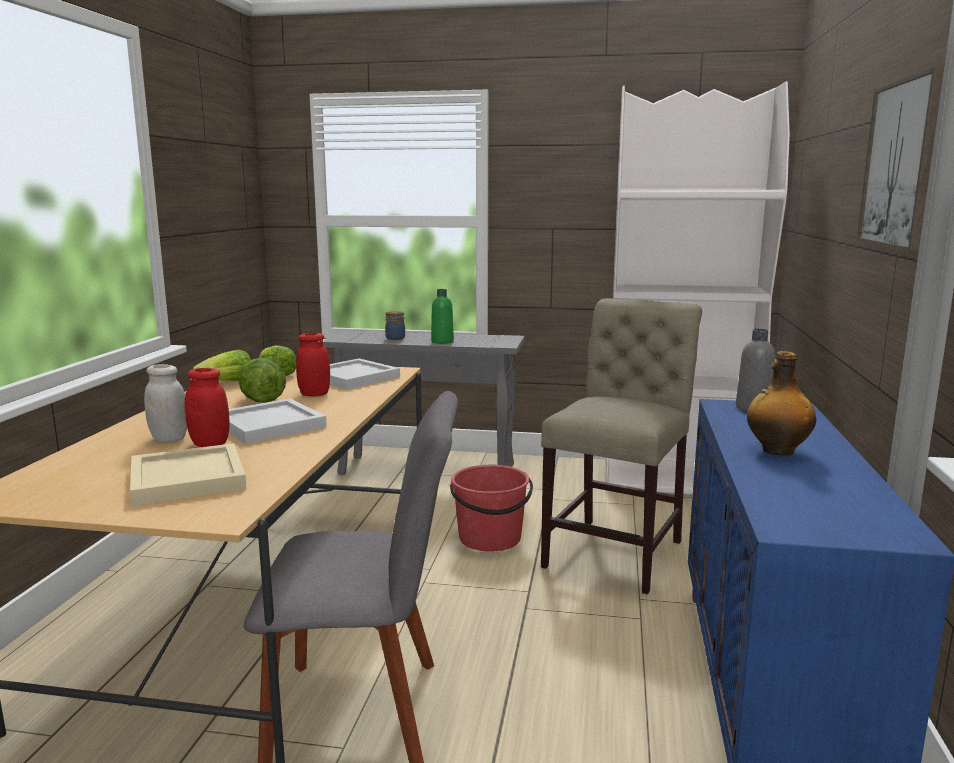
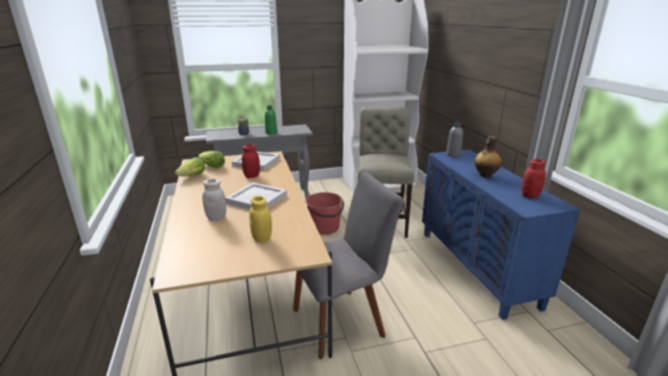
camera: 25 degrees left, 10 degrees up
beige tray [130,443,247,506] -> yellow jar [249,196,272,243]
red jar [185,368,230,447] -> red jar moved to [522,159,546,198]
lettuce [238,358,286,403] -> none
picture [857,67,944,252] -> none

